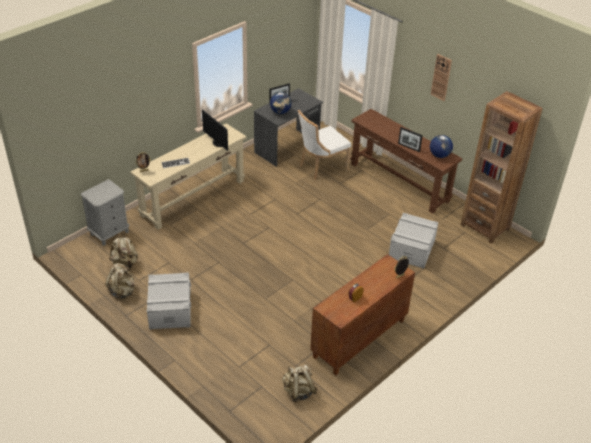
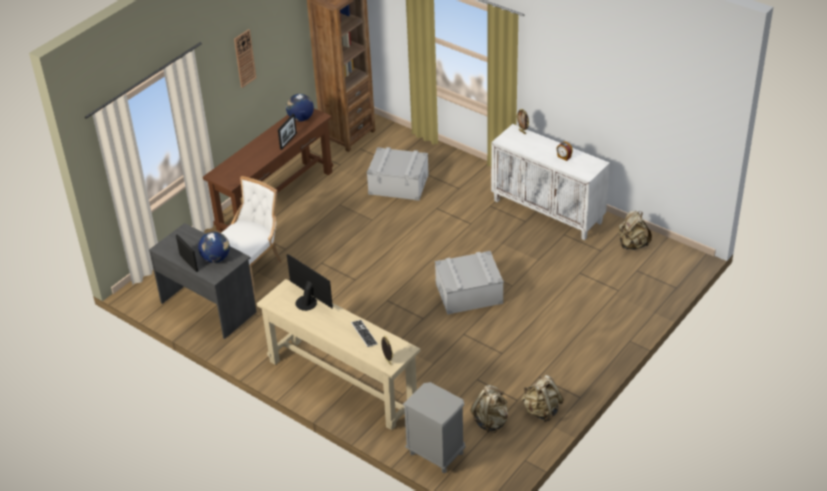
camera: 95 degrees left, 0 degrees up
grey storage box [147,272,192,329] -> grey storage box moved to [435,251,504,315]
monitor [202,109,228,151] -> monitor turned 90 degrees counterclockwise [287,254,333,311]
white chair [298,110,351,180] -> white chair turned 105 degrees counterclockwise [222,176,282,294]
brown cabinet [310,254,415,375] -> white cabinet [491,124,610,240]

